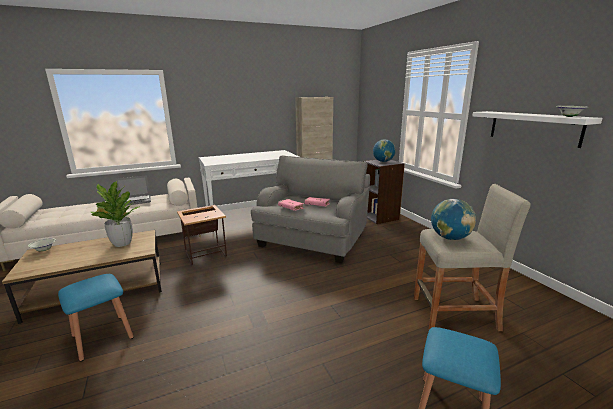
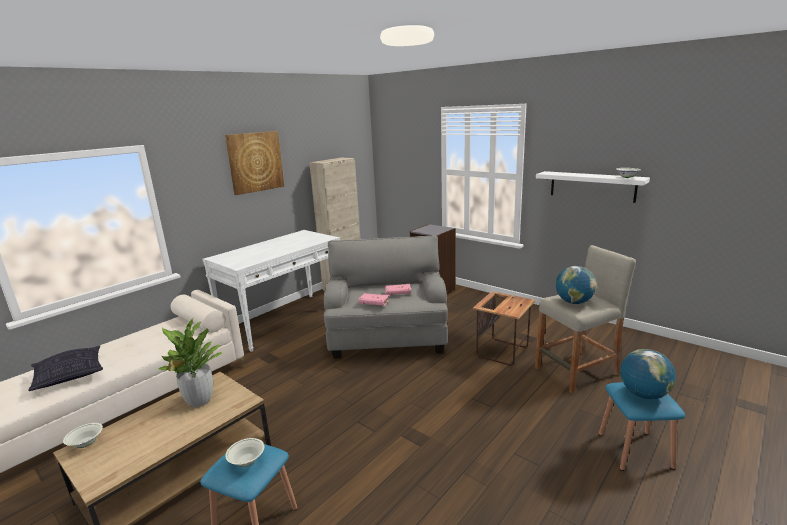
camera: 25 degrees left, 0 degrees up
laptop [115,175,151,206] -> none
side table [177,205,227,265] -> side table moved to [473,291,535,366]
globe [373,139,396,162] -> globe moved to [620,349,676,399]
none -> pillow [28,346,103,391]
none -> picture [225,131,284,195]
none -> white bowl [225,438,264,467]

